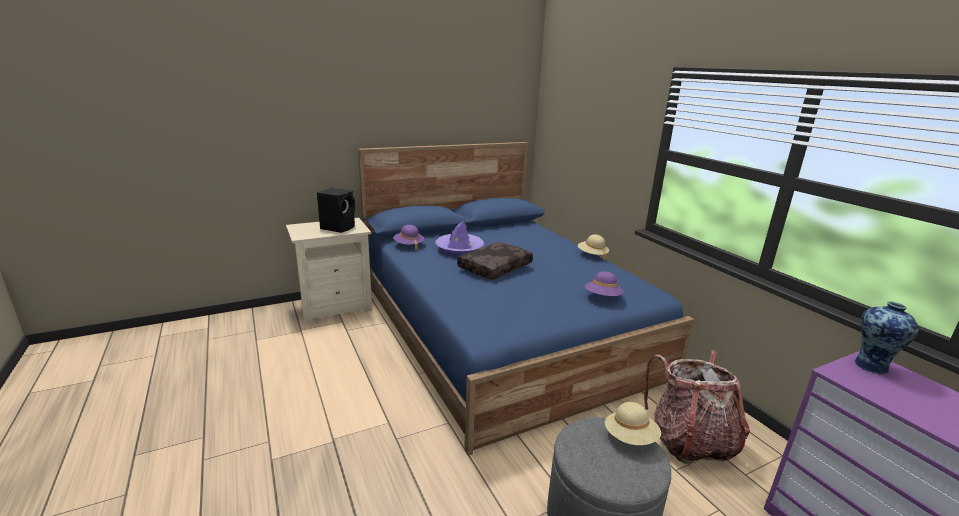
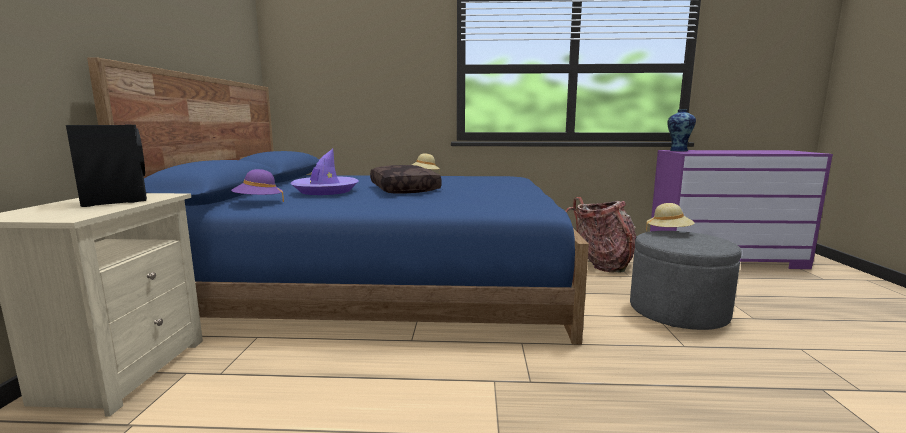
camera: 60 degrees left, 10 degrees down
purple hat [585,271,624,296] -> none

